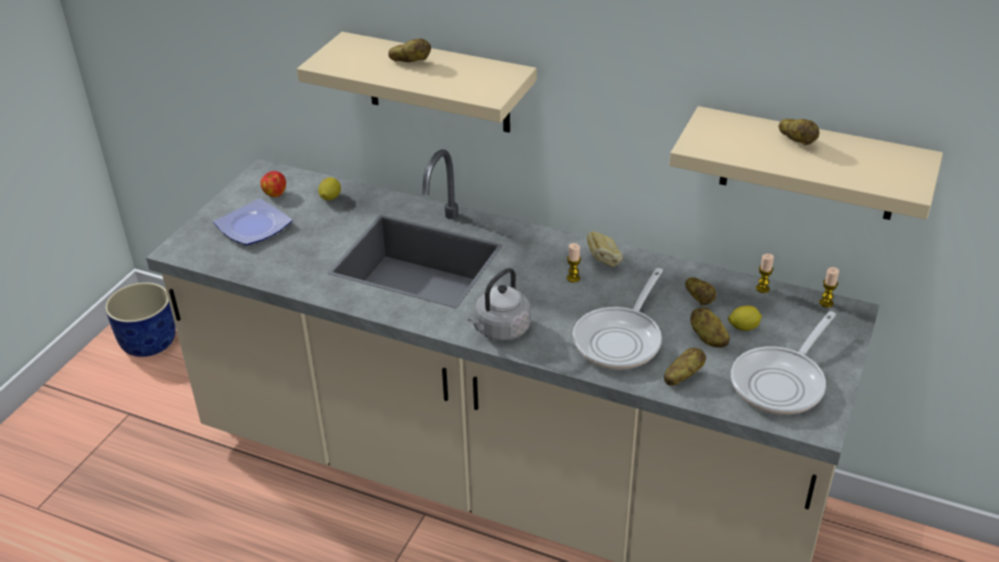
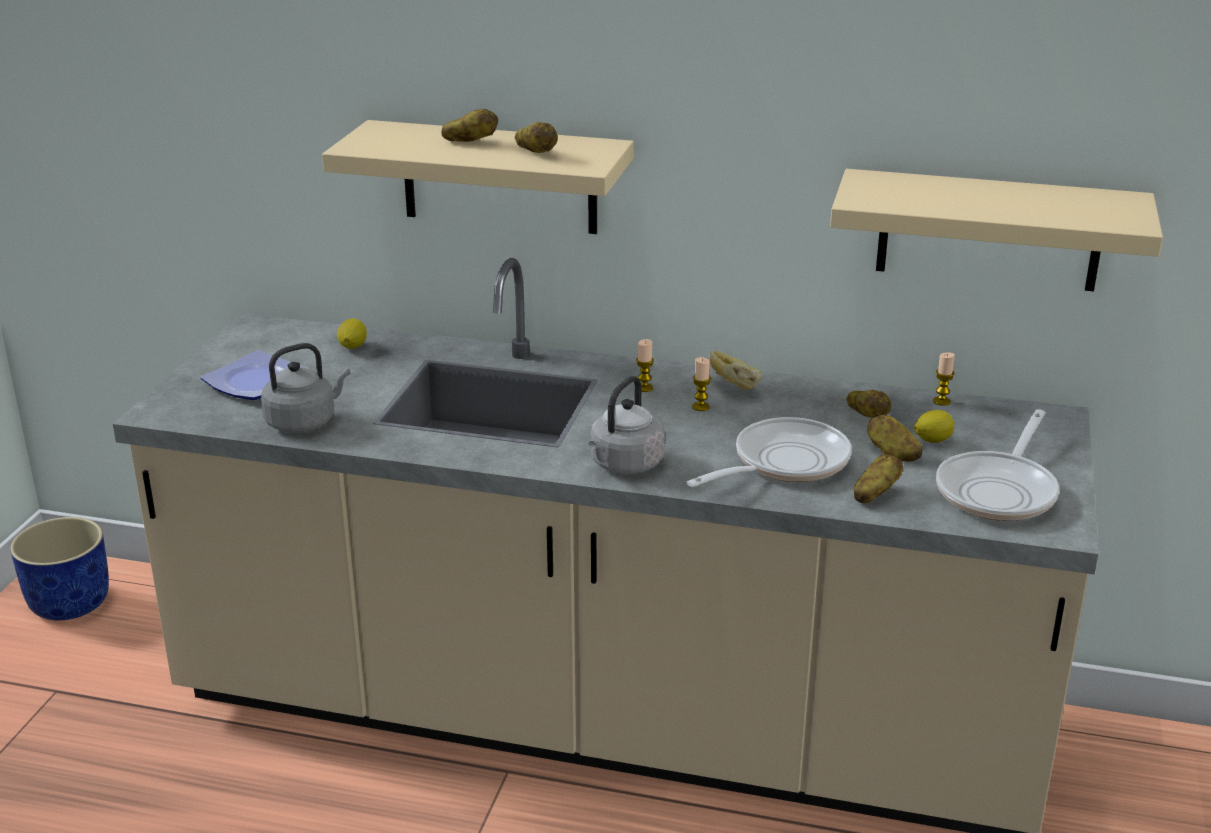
camera: 10 degrees left, 10 degrees down
apple [260,171,286,197] -> none
frying pan [573,268,663,369] -> frying pan turned 150 degrees counterclockwise [687,417,852,487]
potato [779,119,820,145] -> potato moved to [515,122,558,153]
candle [819,267,839,308] -> candle moved to [636,339,654,392]
none -> grey kettle [261,343,350,433]

